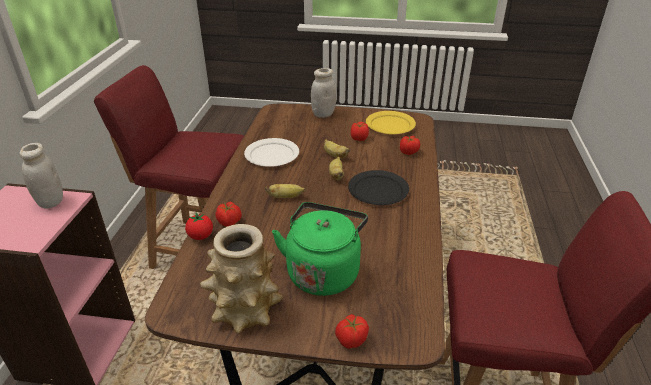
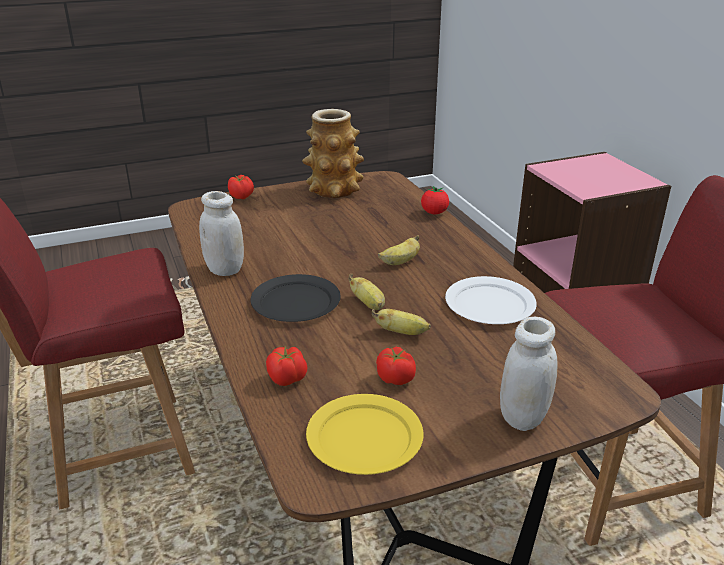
camera: 150 degrees right, 5 degrees down
white jar [19,143,63,209] -> white jar moved to [199,191,244,276]
tomato [215,202,242,227] -> none
green kettle [272,202,368,296] -> none

